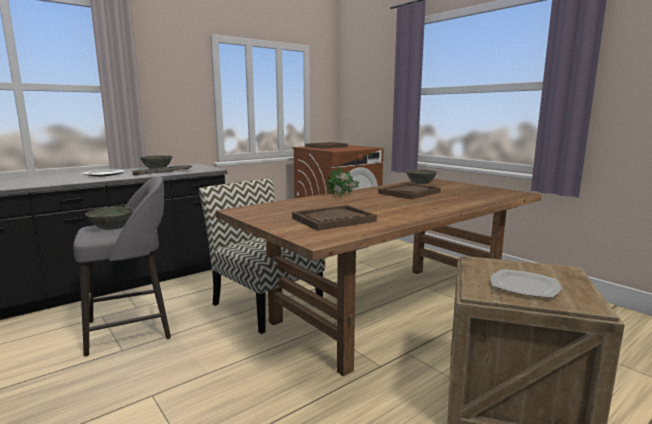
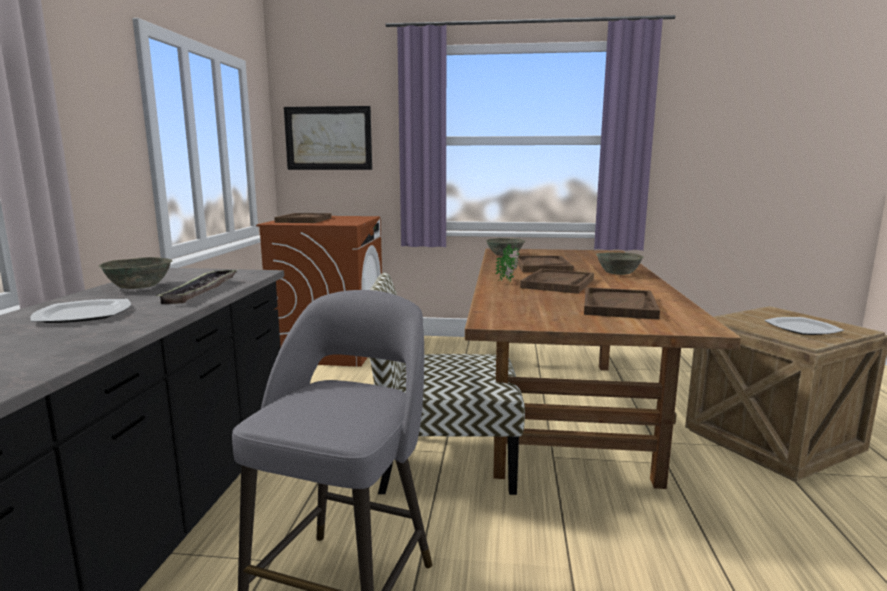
camera: 45 degrees left, 0 degrees up
grey bowl [85,207,135,230] -> grey bowl moved to [596,252,644,275]
none -> picture [284,106,372,170]
none -> brown tray [520,269,594,294]

